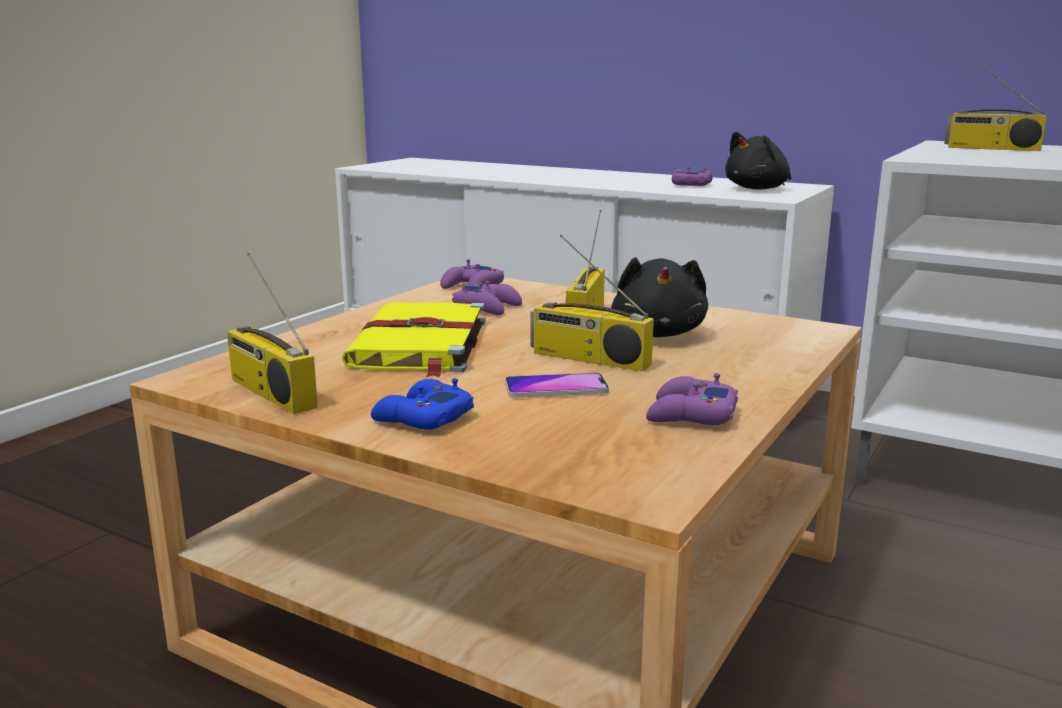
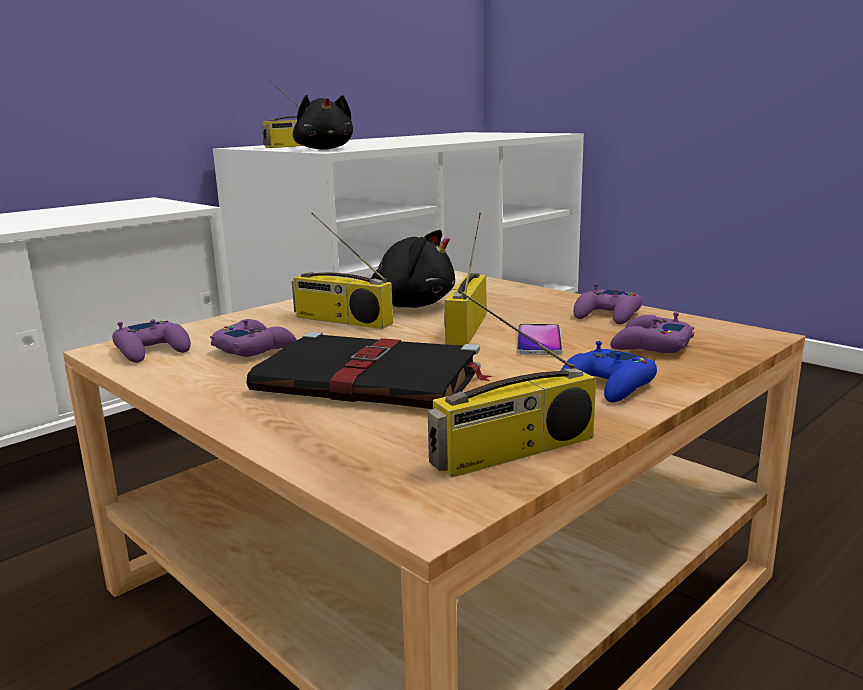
camera: 75 degrees left, 0 degrees up
yellow book [342,302,485,377] -> black book [246,332,492,409]
radio [531,235,654,372] -> radio turned 150 degrees clockwise [444,213,486,346]
purple game controller [672,167,713,186] -> purple game controller moved to [610,312,694,353]
black plush toy [725,132,791,189] -> black plush toy moved to [293,95,353,150]

